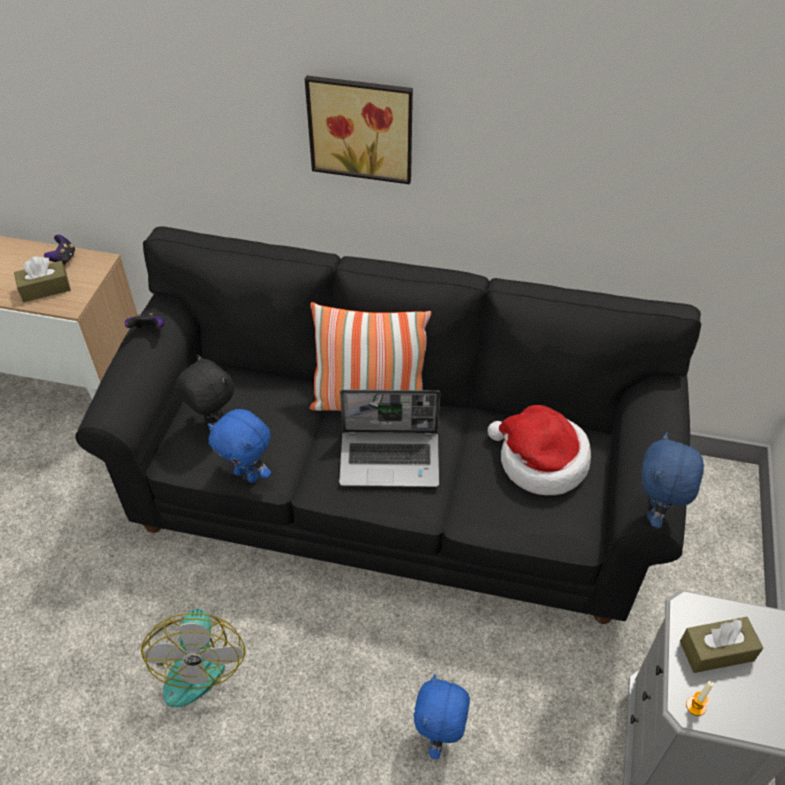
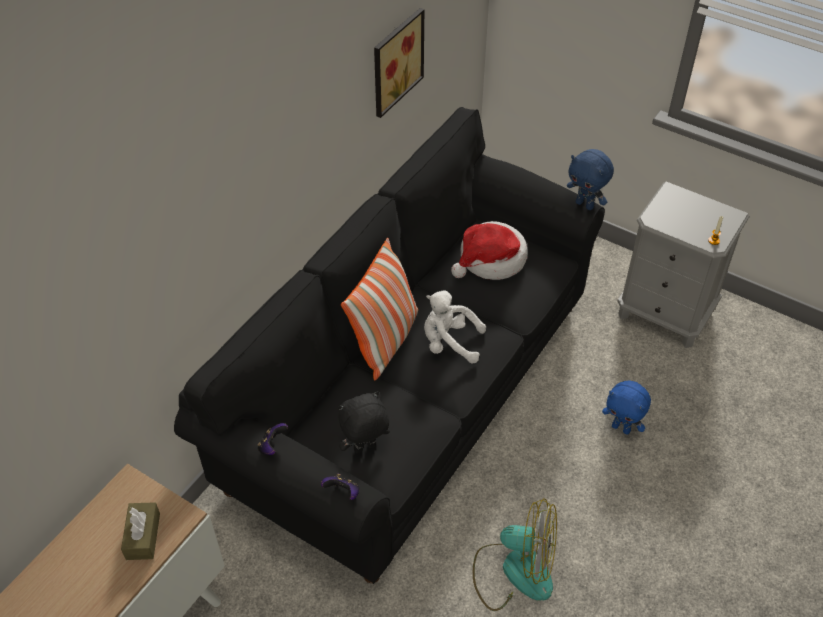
camera: 70 degrees left, 0 degrees up
game controller [44,235,76,266] -> game controller moved to [321,474,360,500]
blue plush toy [208,409,271,483] -> none
picture [305,76,413,184] -> picture moved to [374,8,424,118]
laptop [339,389,440,487] -> white plush toy [424,291,486,364]
brown tissue box [680,617,763,673] -> none

